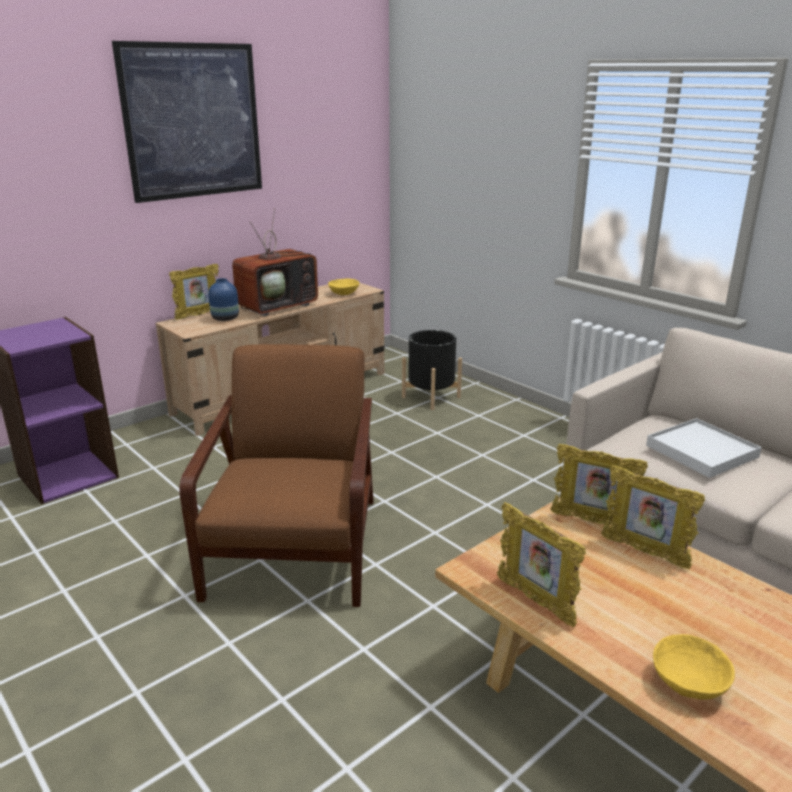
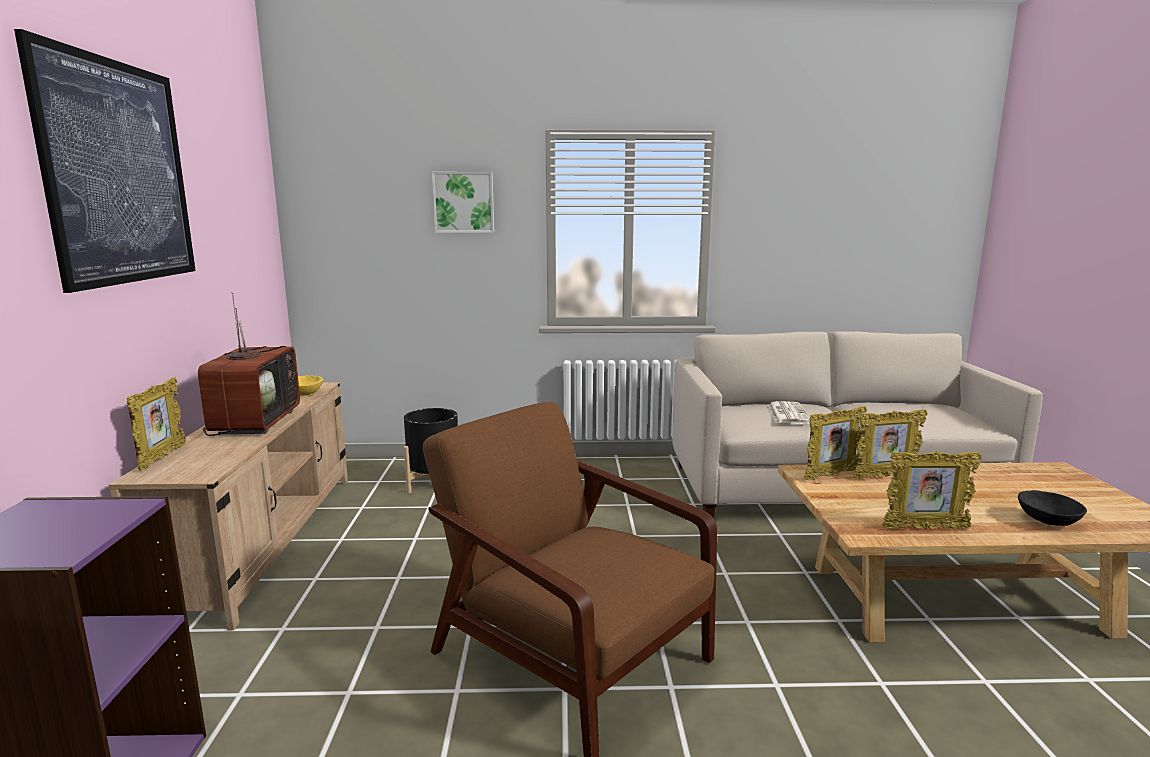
camera: 50 degrees left, 10 degrees down
blue vase [208,278,239,321] -> none
white tray [646,418,762,478] -> newspaper [768,401,811,424]
yellow bowl [653,634,735,700] -> black bowl [1018,490,1087,526]
none -> picture [432,172,494,233]

